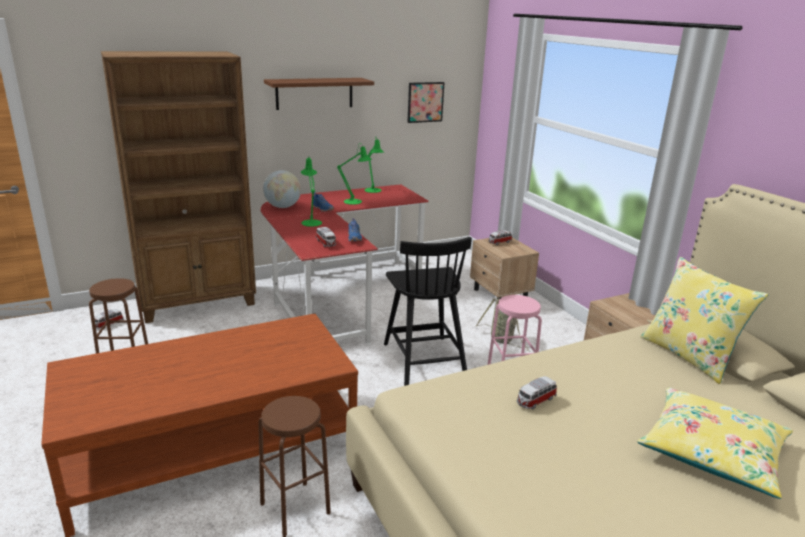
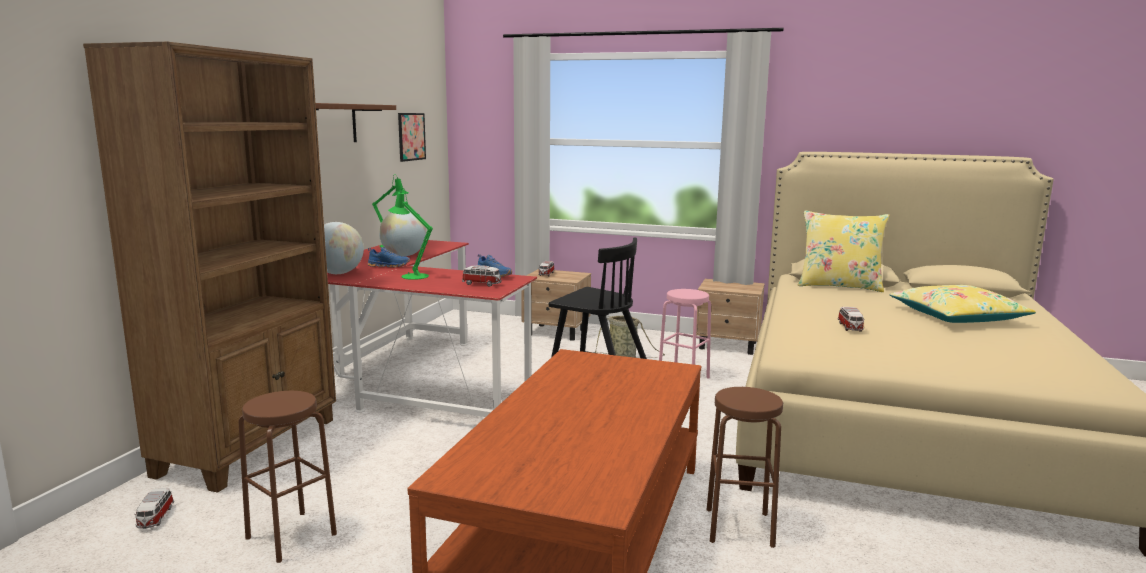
camera: 45 degrees left, 10 degrees down
green table lamp [337,143,371,205] -> globe [379,211,427,256]

